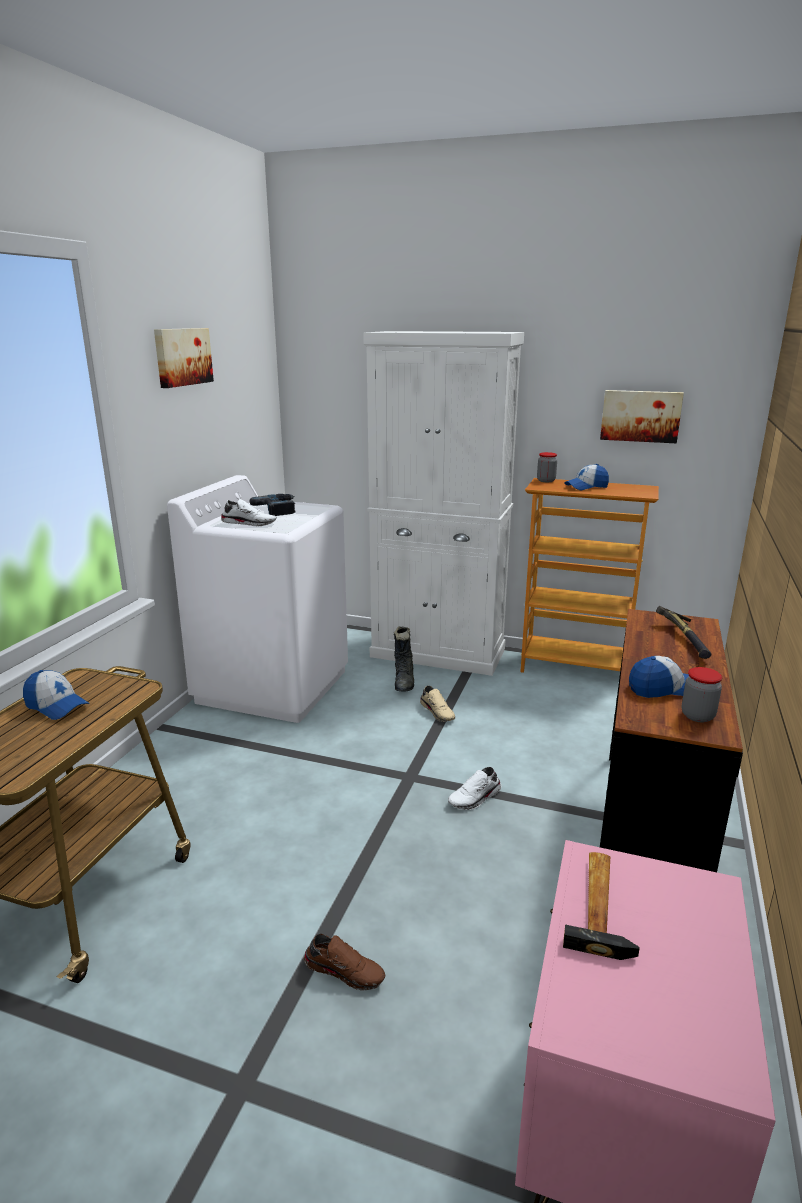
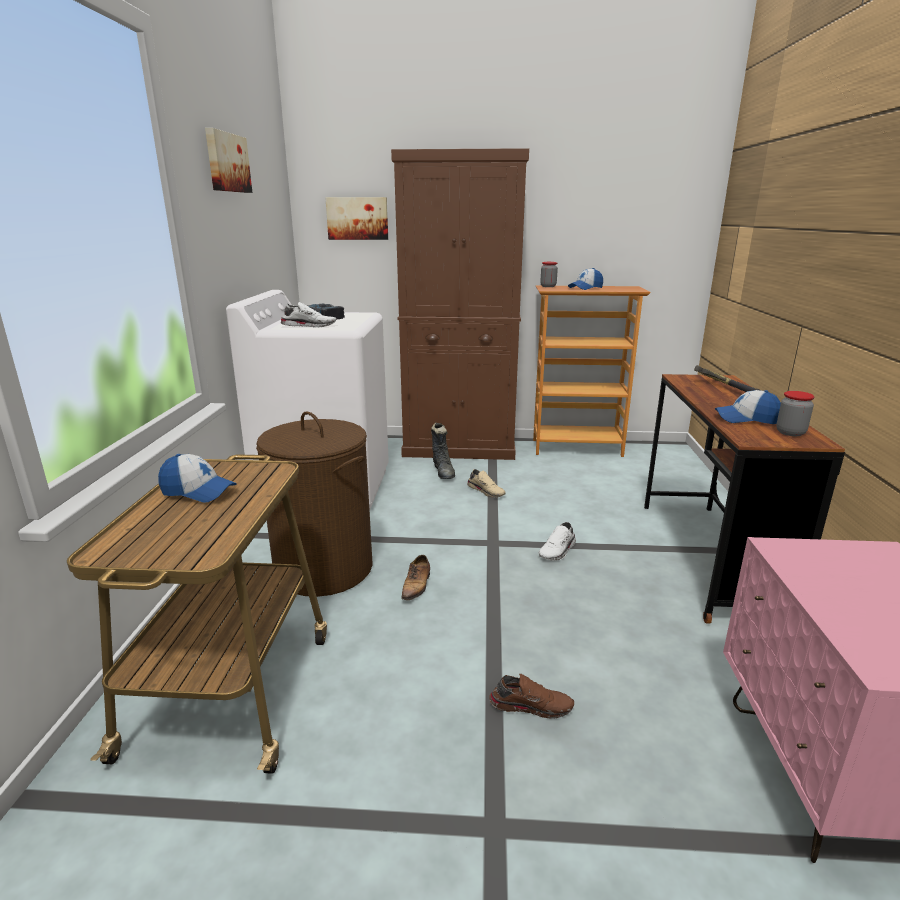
camera: 15 degrees left, 0 degrees up
white cabinet [363,331,524,676] -> brown cabinet [391,148,529,460]
hammer [563,852,640,960] -> none
picture [600,390,684,443] -> picture moved to [325,197,388,240]
cap [629,656,689,698] -> cap turned 150 degrees counterclockwise [715,390,781,424]
none -> brown laundry basket [256,411,373,597]
none -> shoe [401,555,430,600]

